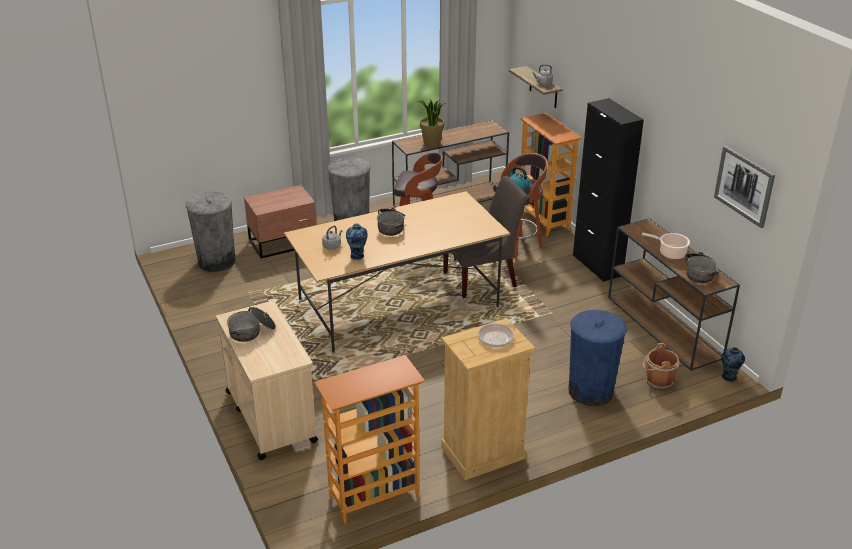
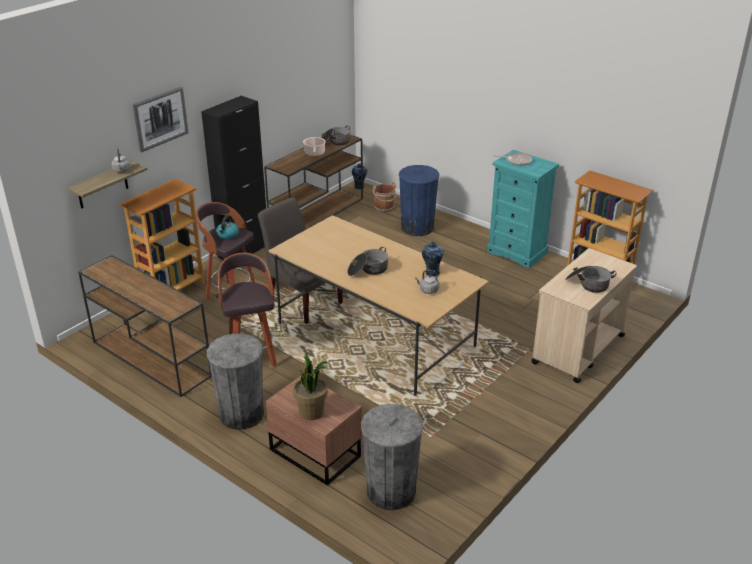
camera: 115 degrees left, 0 degrees up
potted plant [417,100,446,147] -> potted plant moved to [293,351,328,420]
beige dresser [441,318,535,480] -> turquoise dresser [487,150,559,268]
picture [714,146,775,228] -> picture moved to [133,87,189,152]

